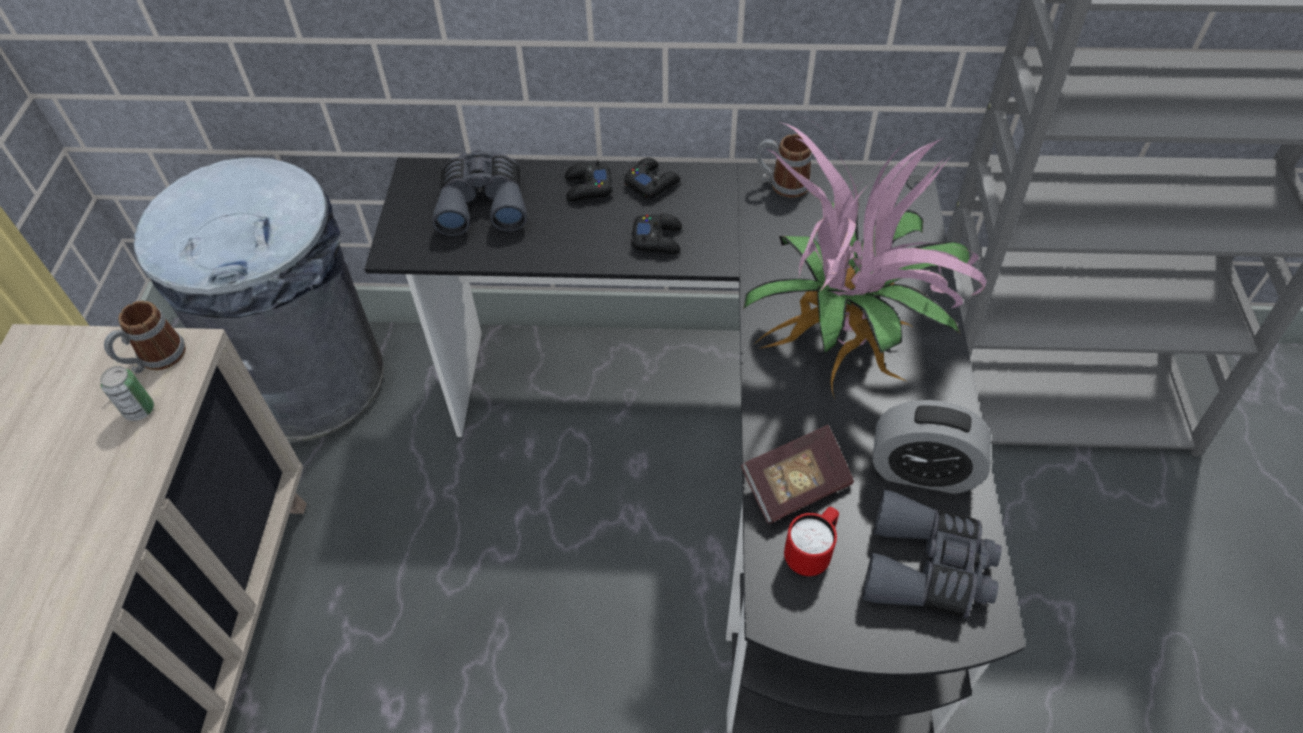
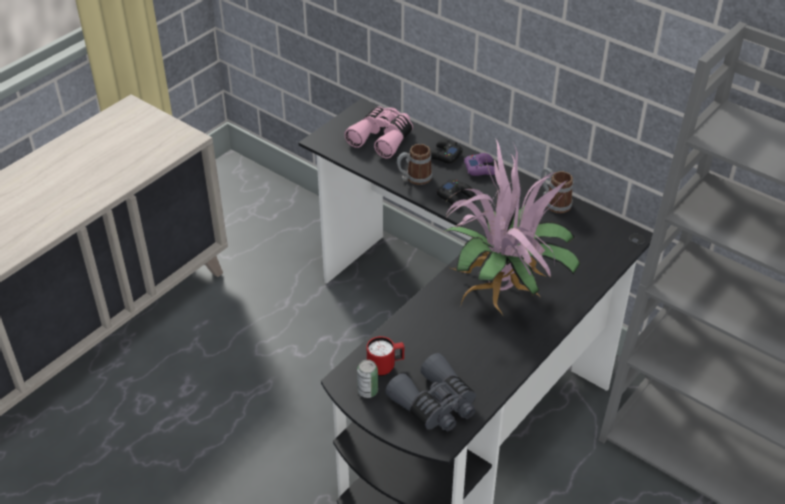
camera: 35 degrees right, 10 degrees down
can [100,366,154,421] -> can moved to [357,360,378,398]
mug [104,301,186,373] -> mug moved to [397,144,433,185]
grey trash can [133,157,384,443] -> none
grey binoculars [433,150,527,236] -> pink binoculars [344,106,413,158]
black game controller [624,158,680,198] -> purple game controller [464,153,495,176]
book [741,425,854,524] -> none
alarm clock [872,400,991,494] -> none

